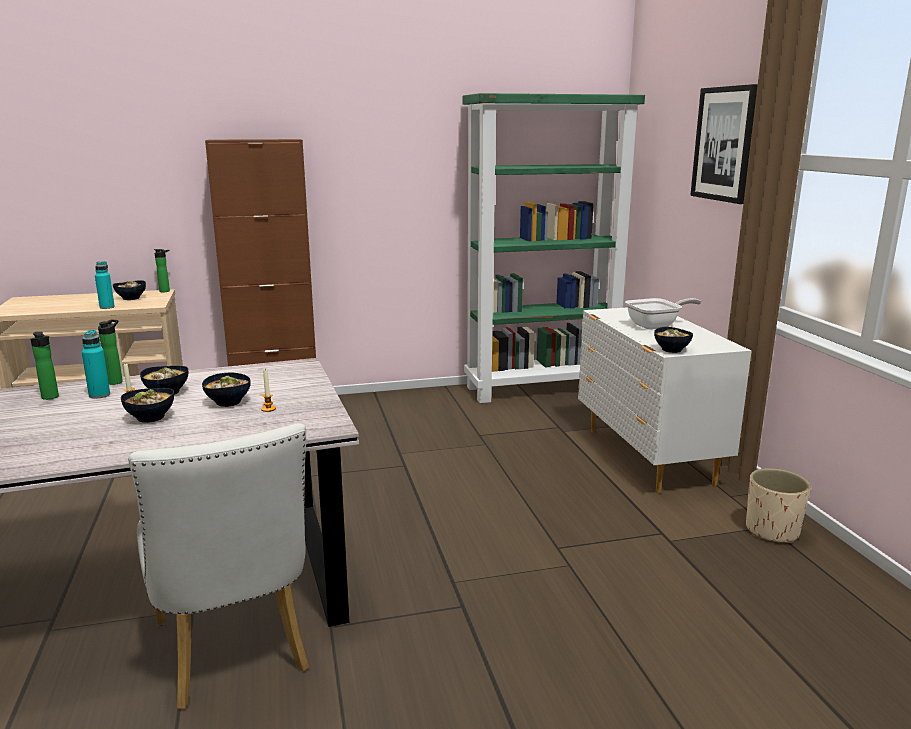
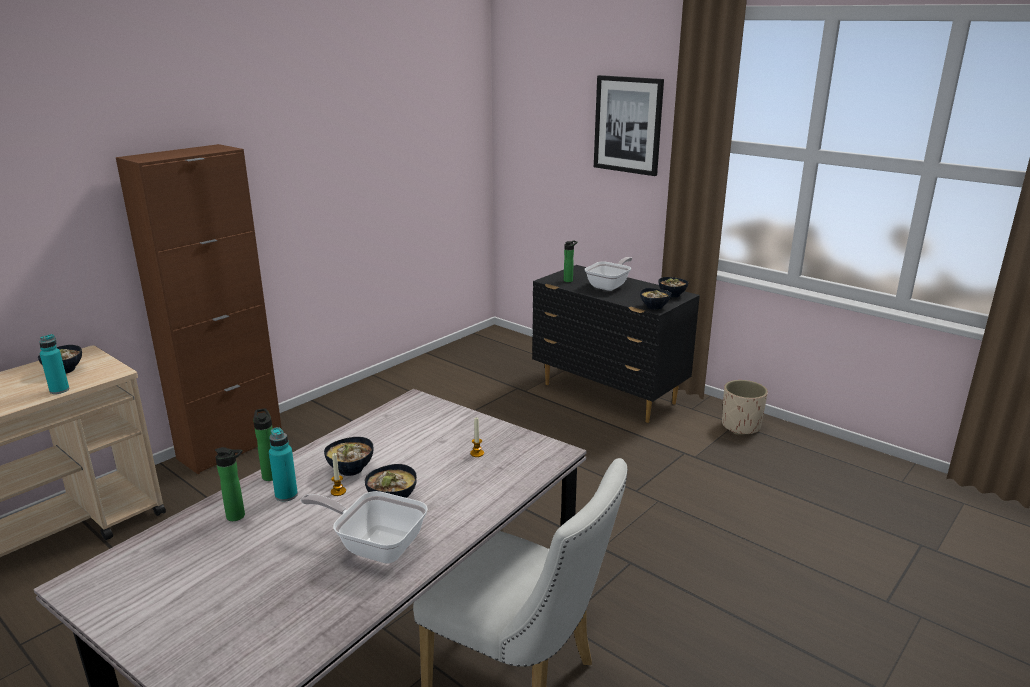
camera: 35 degrees left, 5 degrees up
bottle [154,249,170,292] -> bottle moved to [564,241,577,282]
bowl [202,373,251,407] -> bowl moved to [659,277,689,298]
green bookcase [463,93,645,403] -> none
white dresser [578,307,752,494] -> black dresser [532,265,700,423]
none -> frying pan [301,491,428,564]

